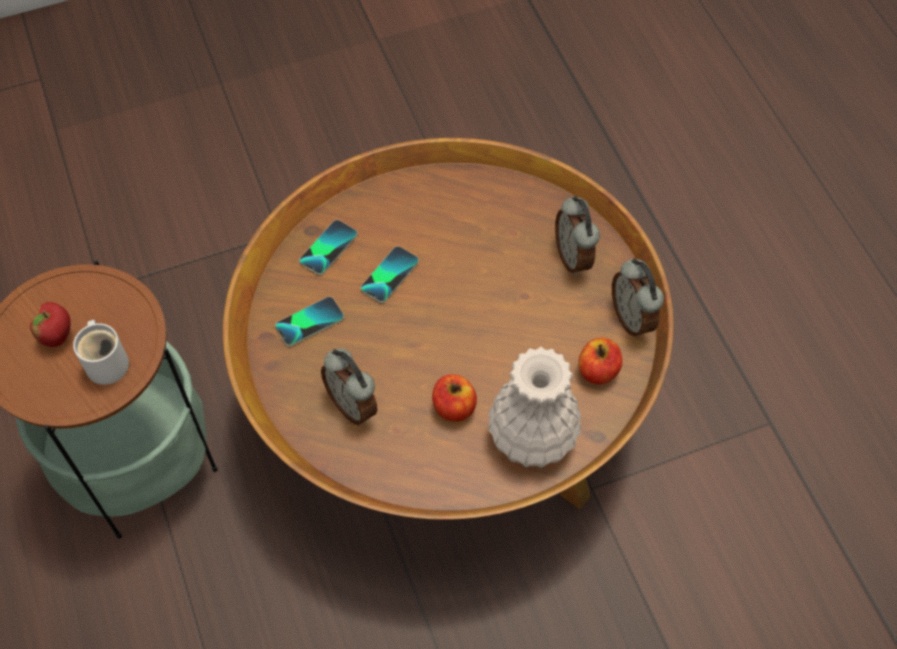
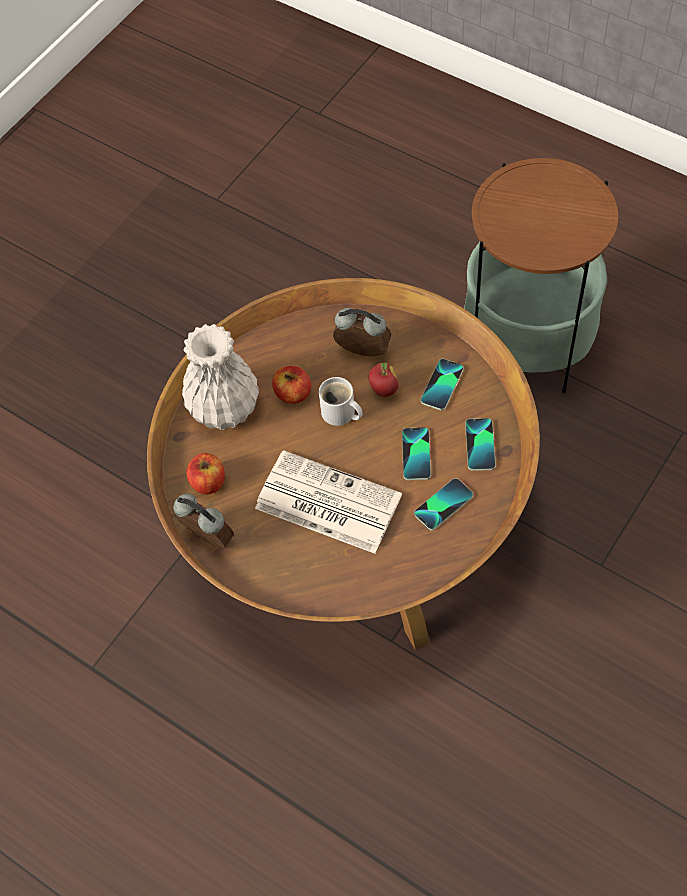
camera: 150 degrees right, 0 degrees up
apple [30,302,71,347] -> apple moved to [368,362,399,397]
white mug [73,320,129,385] -> white mug moved to [319,377,363,426]
alarm clock [555,196,600,275] -> none
none -> newspaper [255,450,402,554]
none -> phone [414,478,473,530]

